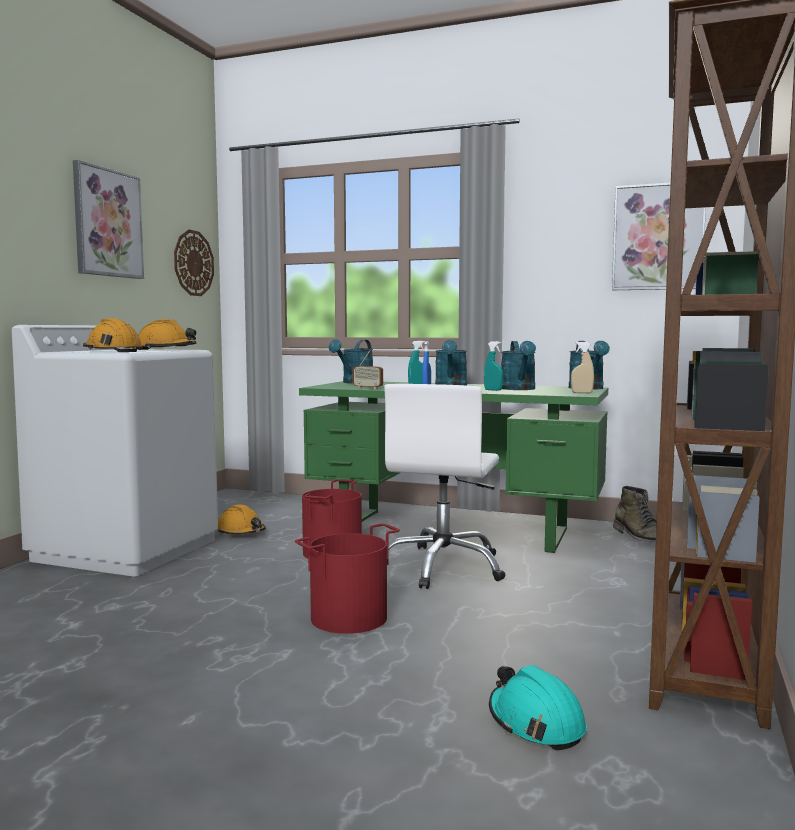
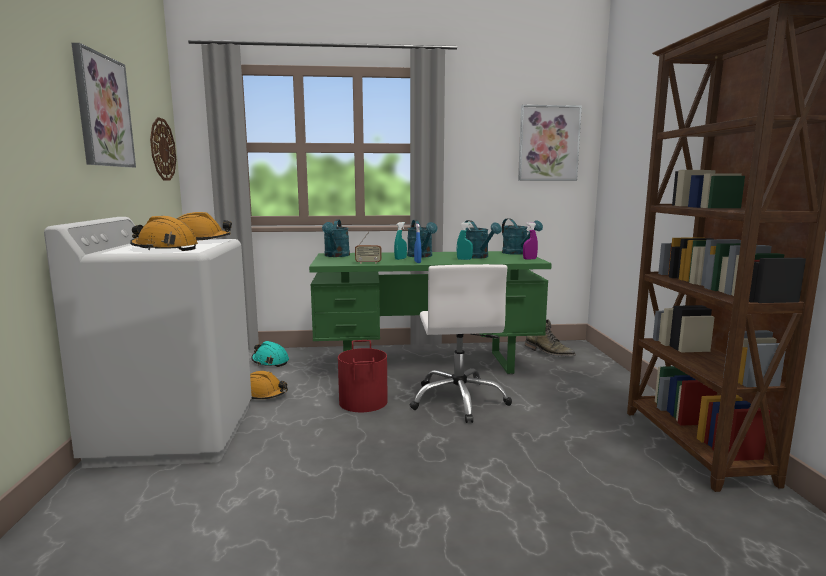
camera: 25 degrees left, 5 degrees up
red bucket [295,523,400,634] -> none
turquoise hard hat [489,665,587,751] -> turquoise hard hat moved to [251,341,289,367]
beige spray bottle [571,342,594,393] -> purple spray bottle [523,222,538,260]

